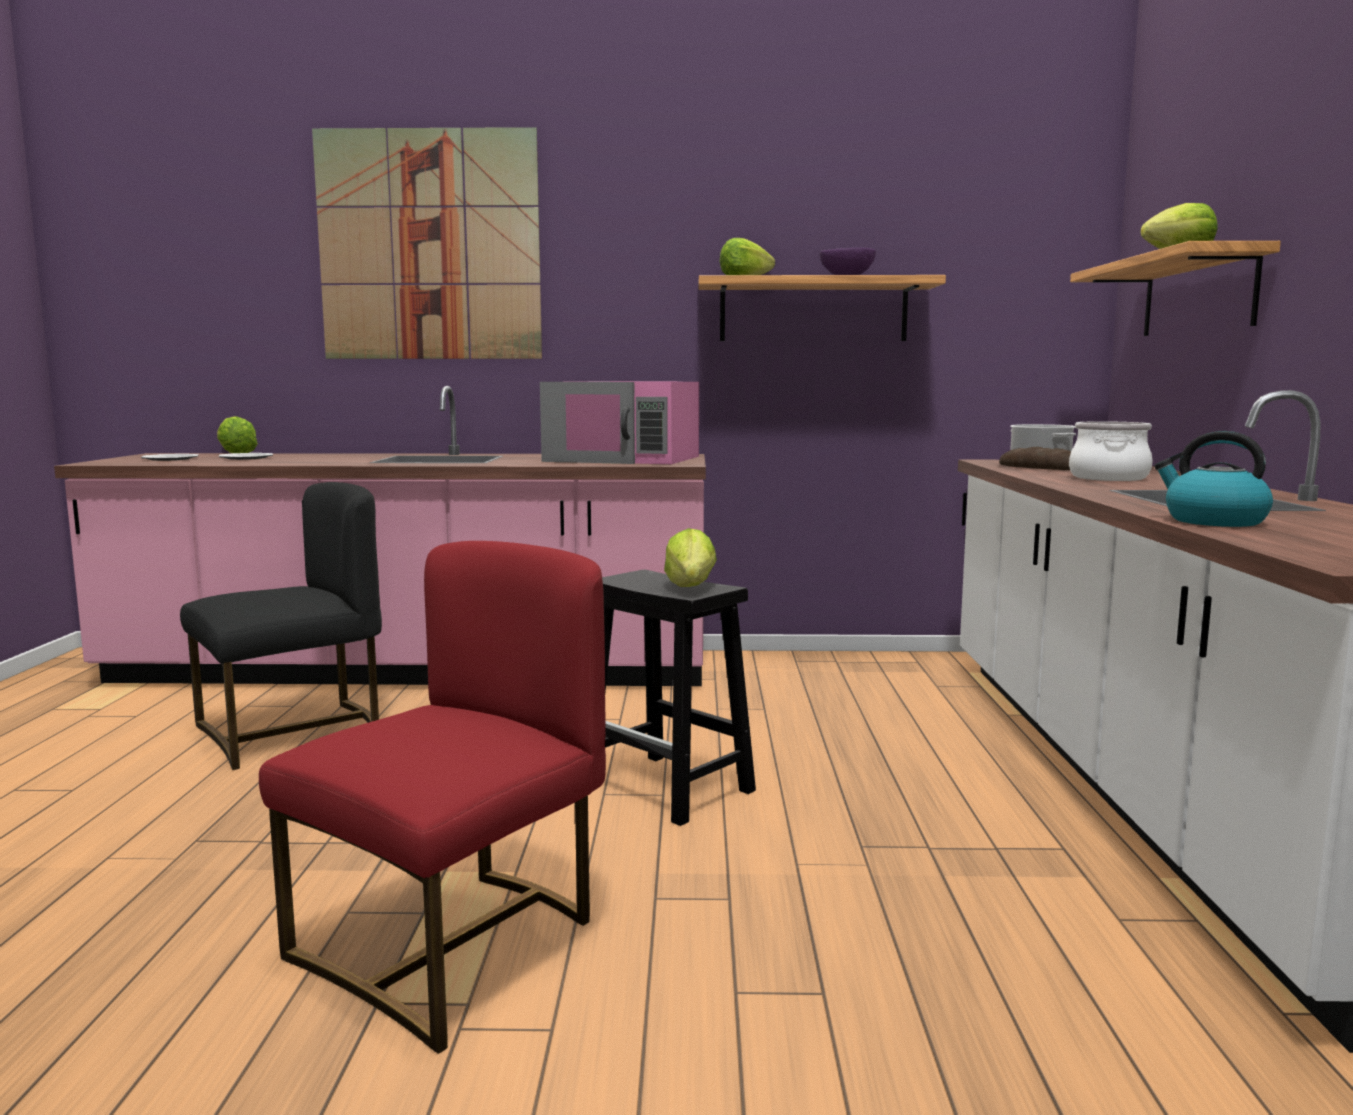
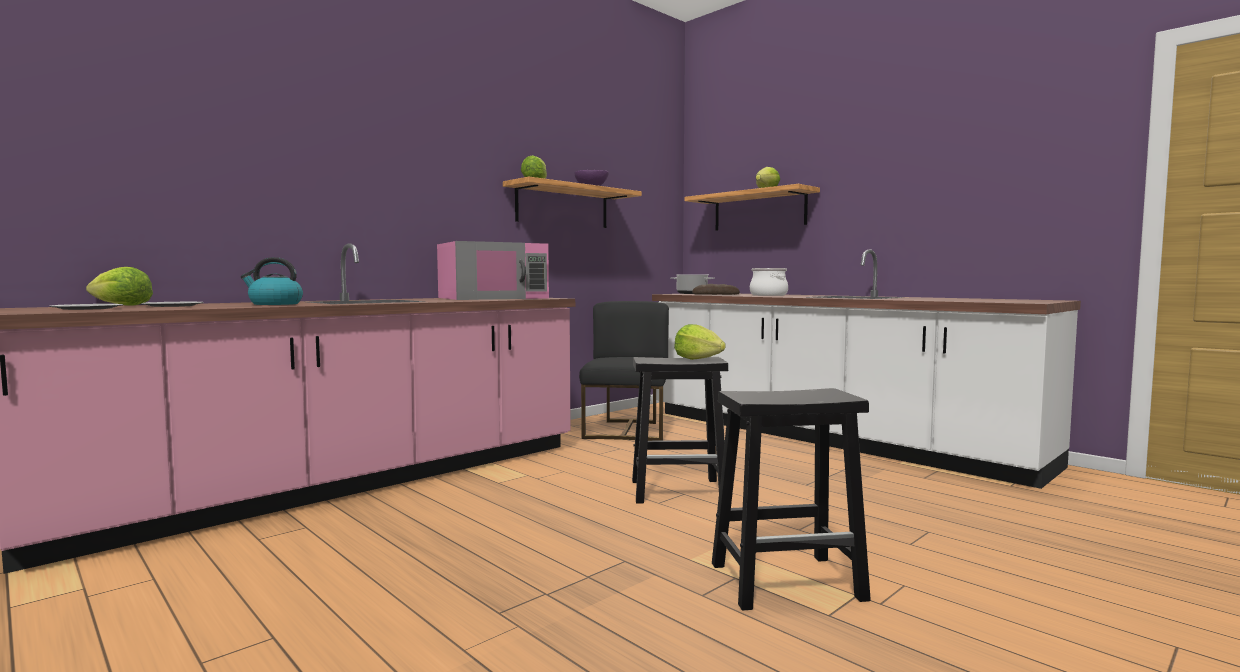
camera: 45 degrees left, 5 degrees down
black chair [180,482,382,770] -> black chair moved to [579,301,669,441]
red chair [259,541,606,1054] -> black stool [712,388,871,611]
picture [312,127,542,359] -> none
kettle [1154,431,1273,527] -> kettle moved to [241,257,303,305]

